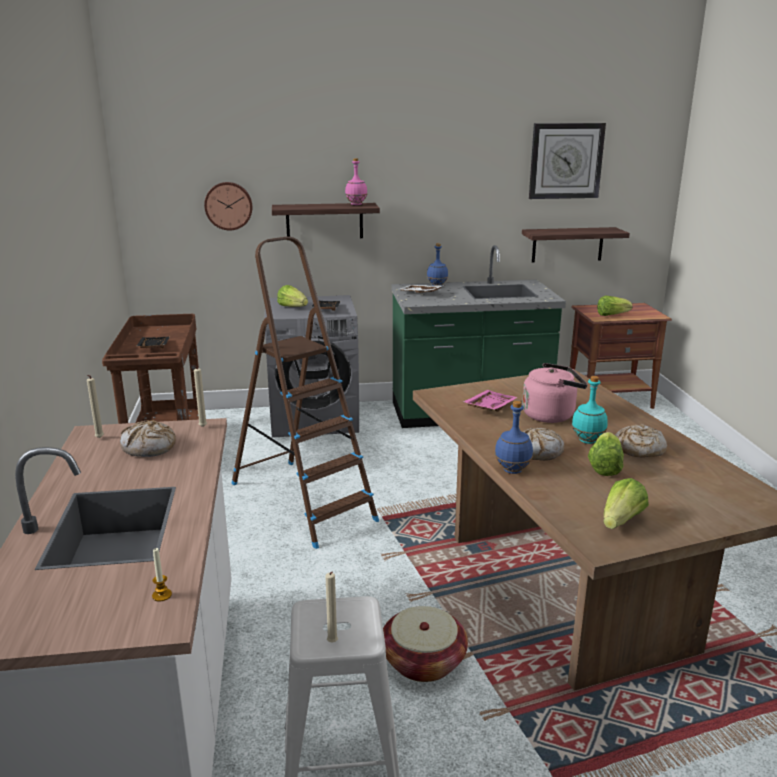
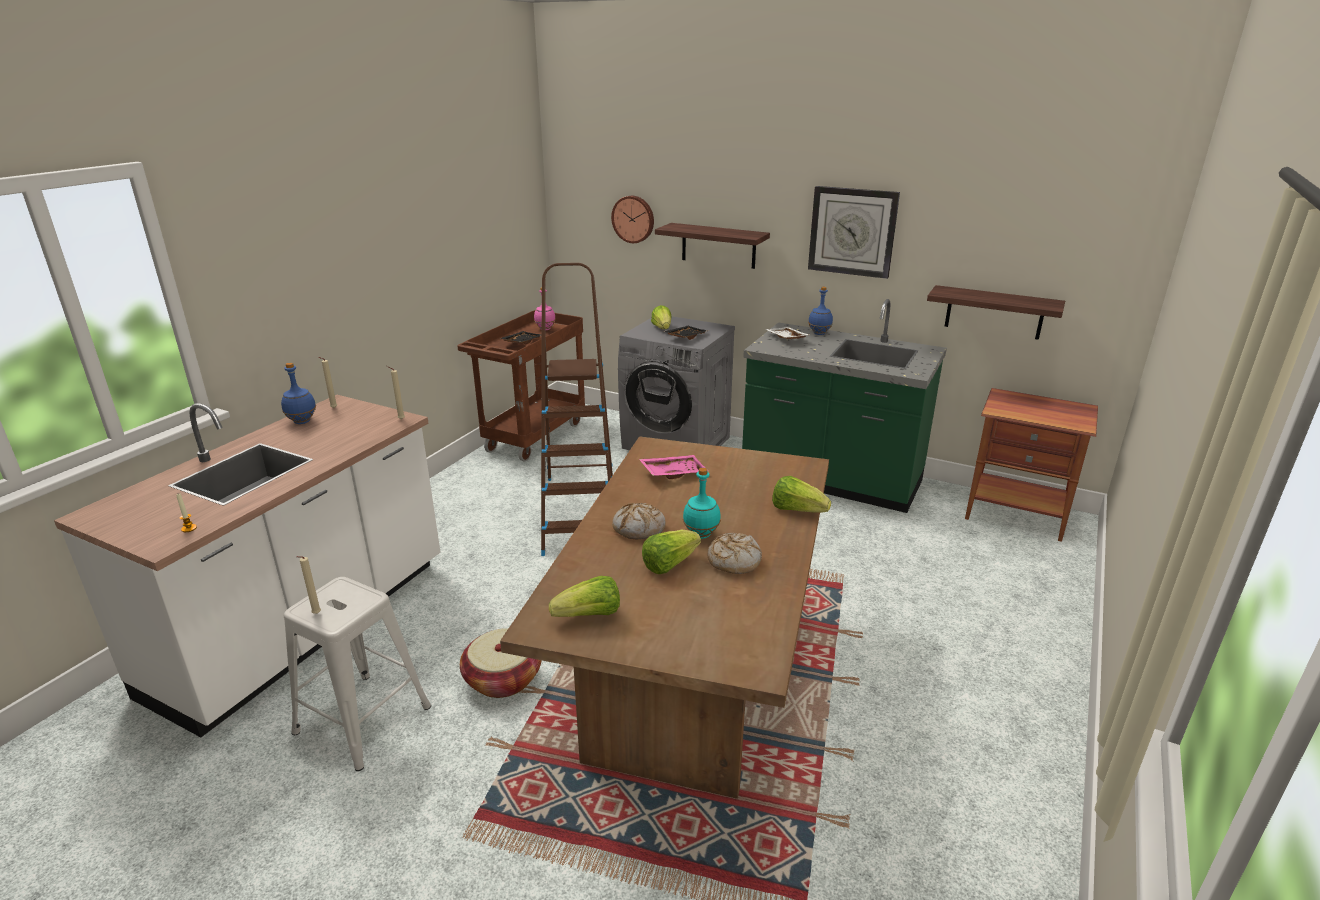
camera: 35 degrees right, 5 degrees up
bread [120,420,176,457] -> none
pink bottle [345,158,368,205] -> pink bottle moved to [534,287,556,330]
blue bottle [495,401,533,474] -> blue bottle moved to [281,362,316,424]
pink kettle [522,363,588,423] -> none
wall clock [529,123,606,199] -> wall clock moved to [808,186,900,279]
lettuce [597,296,633,316] -> lettuce moved to [772,476,831,513]

